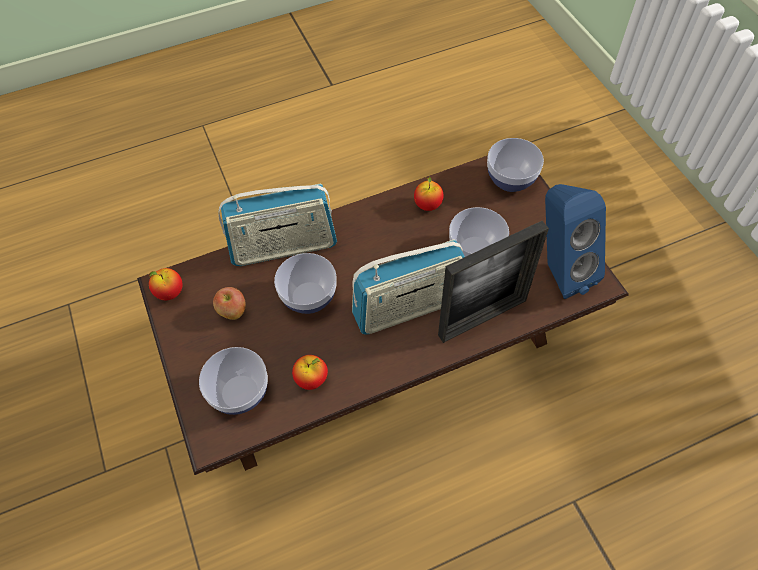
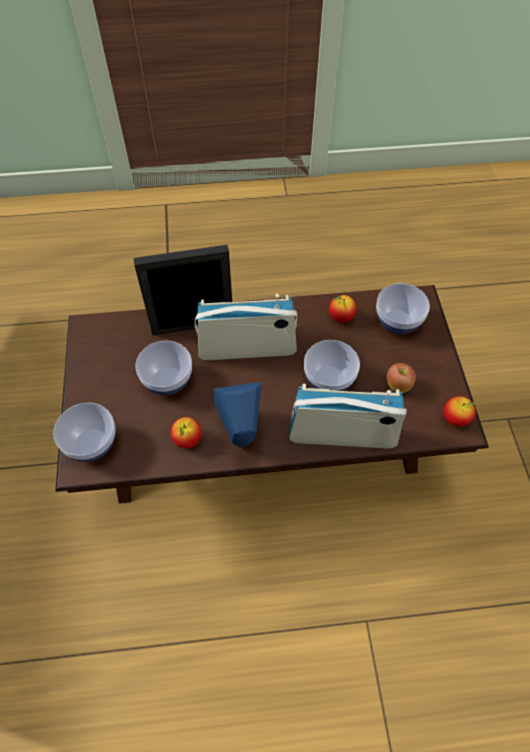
camera: 165 degrees left, 0 degrees up
blue speaker [545,184,606,299] -> blue speaker moved to [214,382,261,447]

